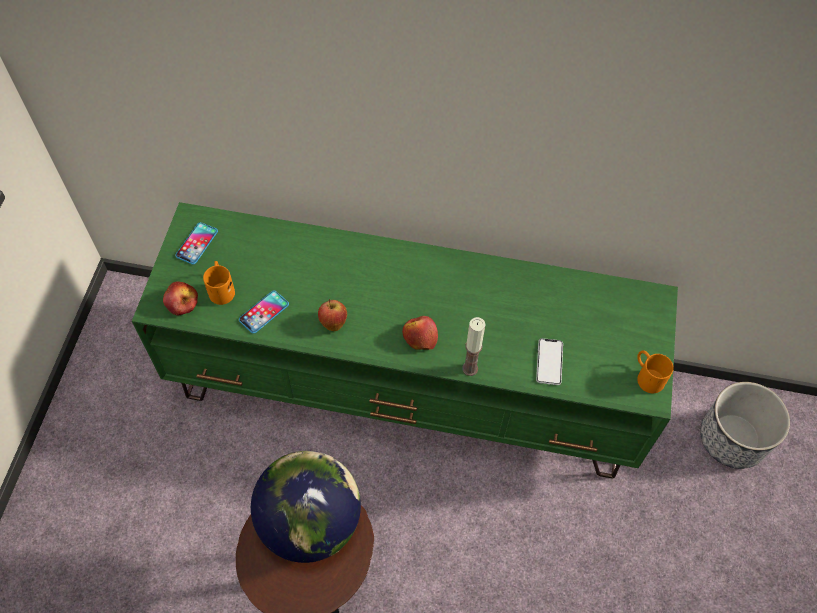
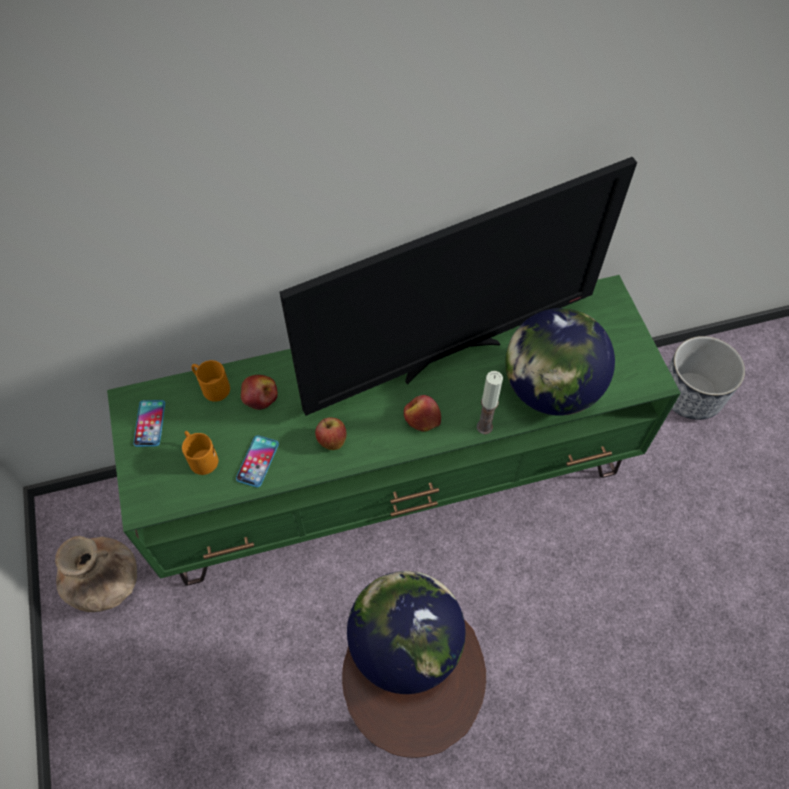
camera: 25 degrees left, 0 degrees up
apple [163,281,198,315] -> apple moved to [241,375,278,410]
phone [536,338,563,385] -> globe [505,308,615,416]
orange mug [637,350,674,393] -> orange mug moved to [191,360,230,402]
none -> brown vase [55,536,137,612]
none -> television [280,157,637,416]

